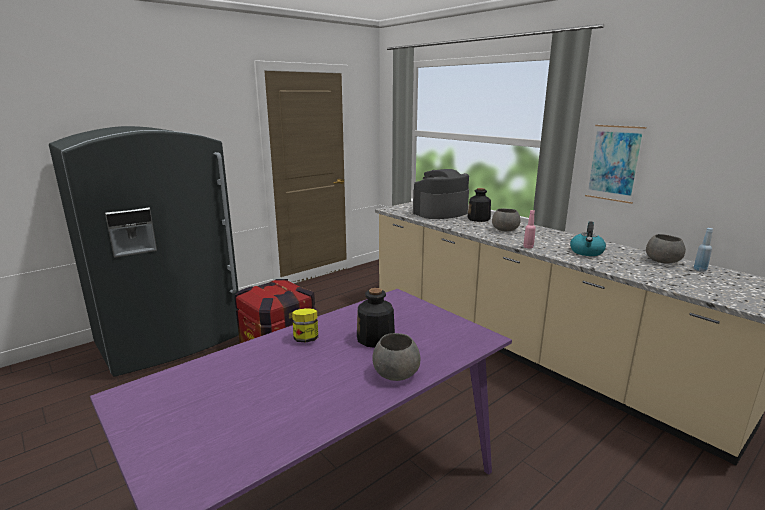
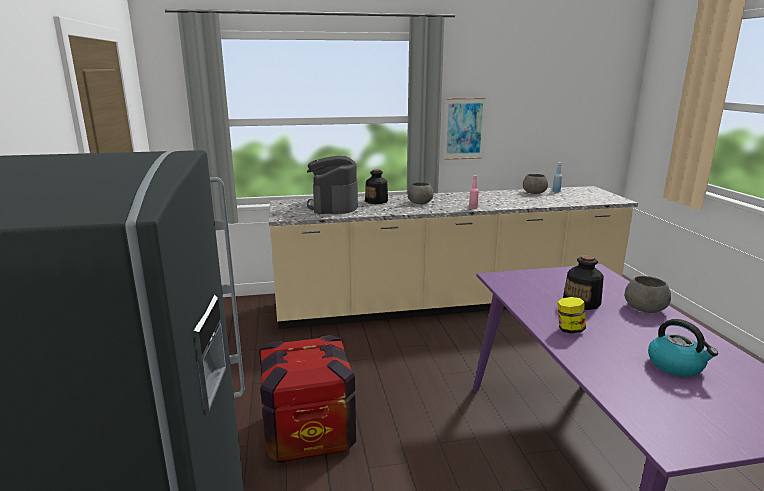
camera: 60 degrees left, 0 degrees up
kettle [570,221,606,256] -> kettle moved to [648,319,718,377]

